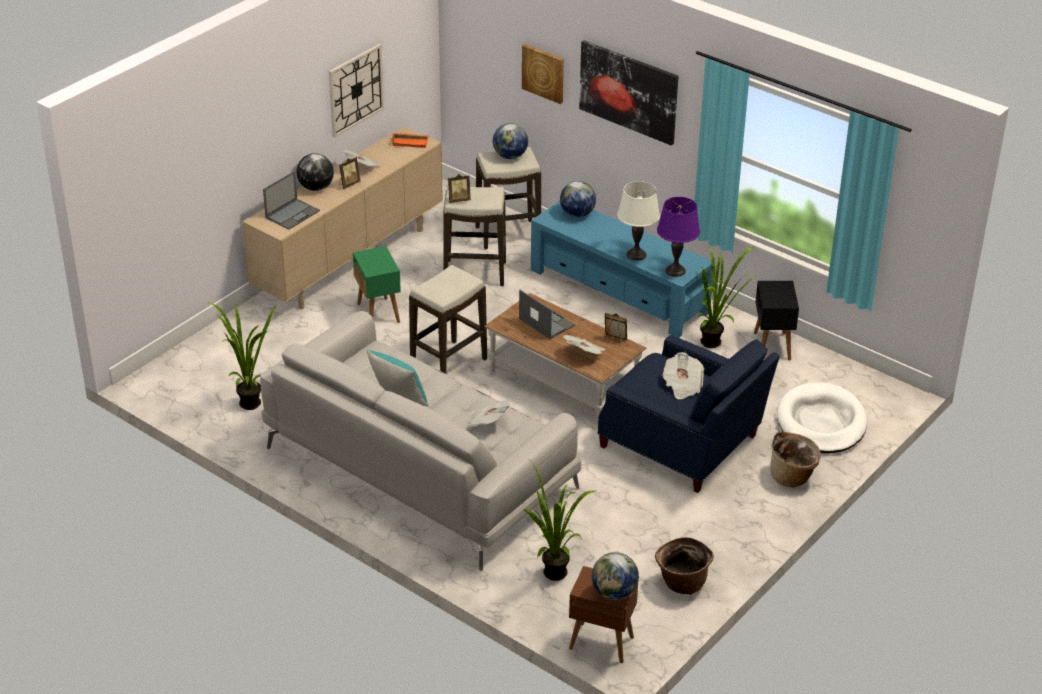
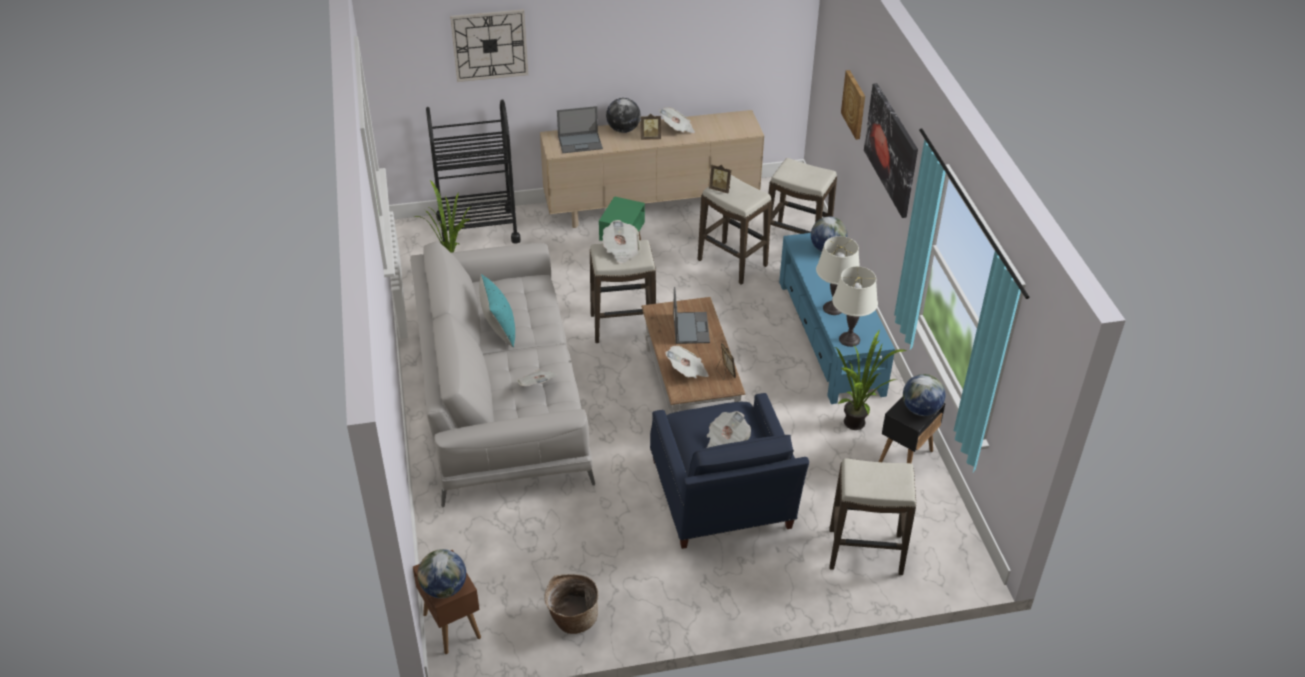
camera: 40 degrees right, 5 degrees up
wall clock [329,44,384,137] -> wall clock moved to [450,9,528,82]
orange tray [391,133,429,148] -> none
globe [493,123,528,159] -> globe moved to [903,374,945,416]
potted plant [523,460,595,581] -> none
purple table lamp [657,197,700,277] -> white table lamp [832,266,878,347]
basket [770,432,821,487] -> none
white dog bed [777,383,867,453] -> stool [830,458,916,575]
none -> black cart [426,99,521,244]
none -> newspaper [602,220,640,264]

